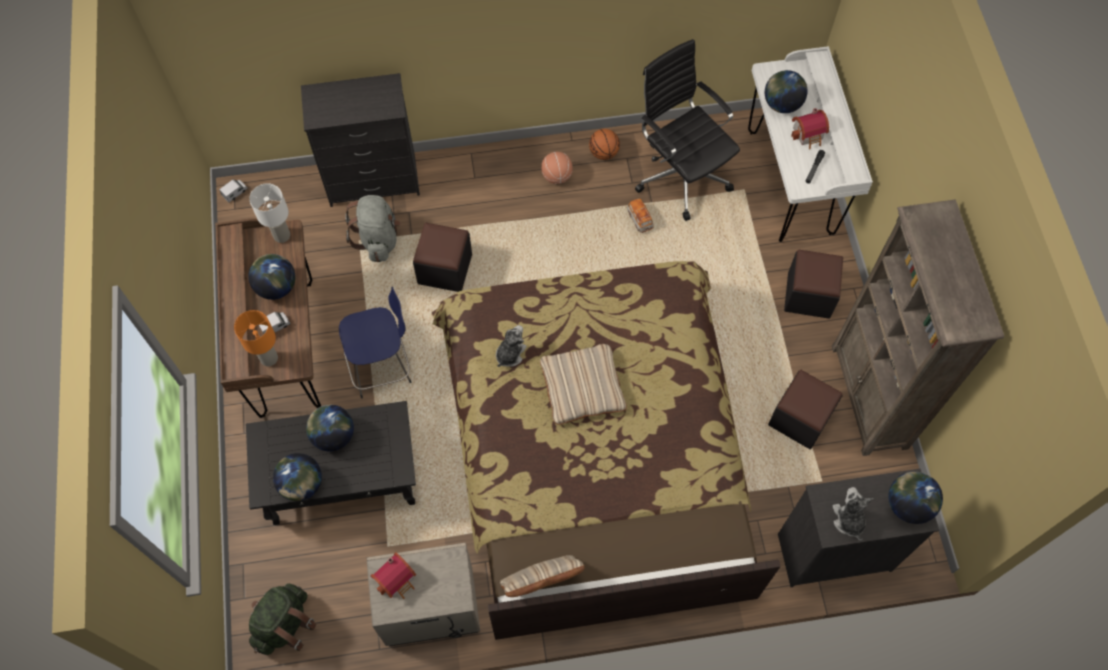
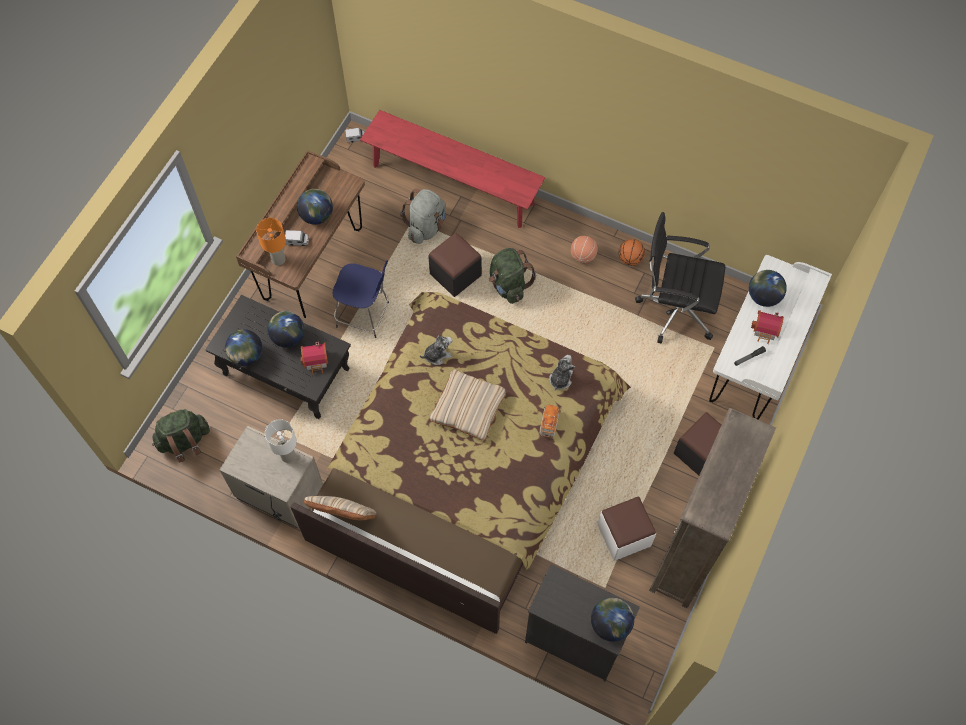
camera: 35 degrees right, 0 degrees up
white table lamp [249,183,290,243] -> white table lamp moved to [265,419,297,463]
black dresser [301,73,420,207] -> red bench [360,110,545,228]
toy house [370,552,416,599] -> toy house moved to [301,342,328,375]
toy car [627,198,653,233] -> toy car moved to [539,405,560,438]
black office chair [635,39,740,221] -> black office chair turned 75 degrees counterclockwise [635,212,725,343]
black ottoman [768,370,843,449] -> white ottoman [597,497,657,561]
plush toy [833,487,873,540] -> plush toy moved to [549,355,575,391]
none -> green backpack [489,248,536,304]

